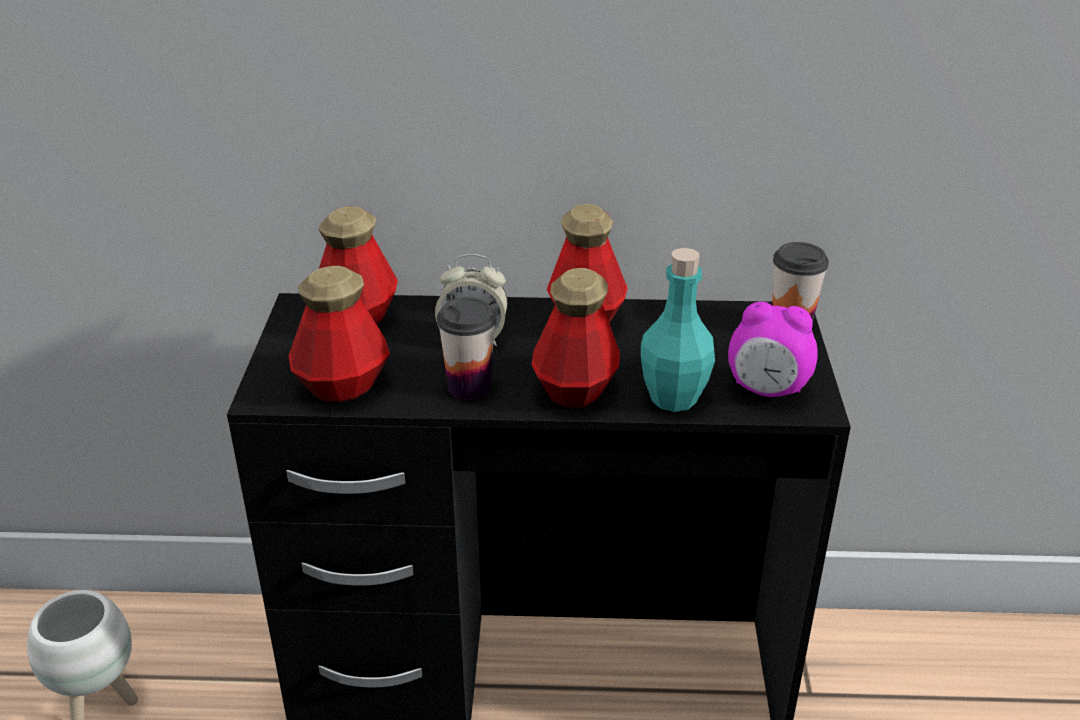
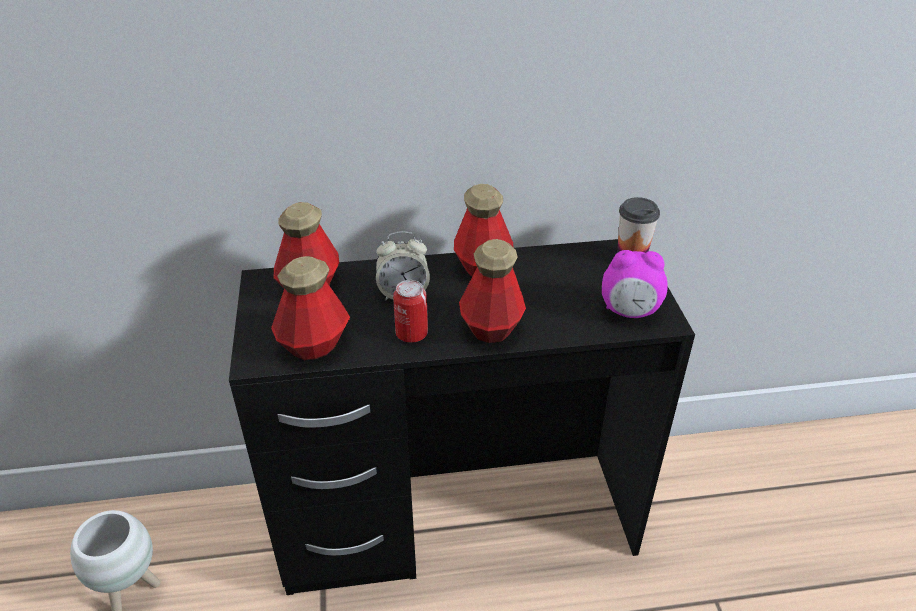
camera: 10 degrees left, 5 degrees up
cup [437,297,496,400] -> can [393,280,428,343]
turquoise bottle [641,248,715,412] -> none

